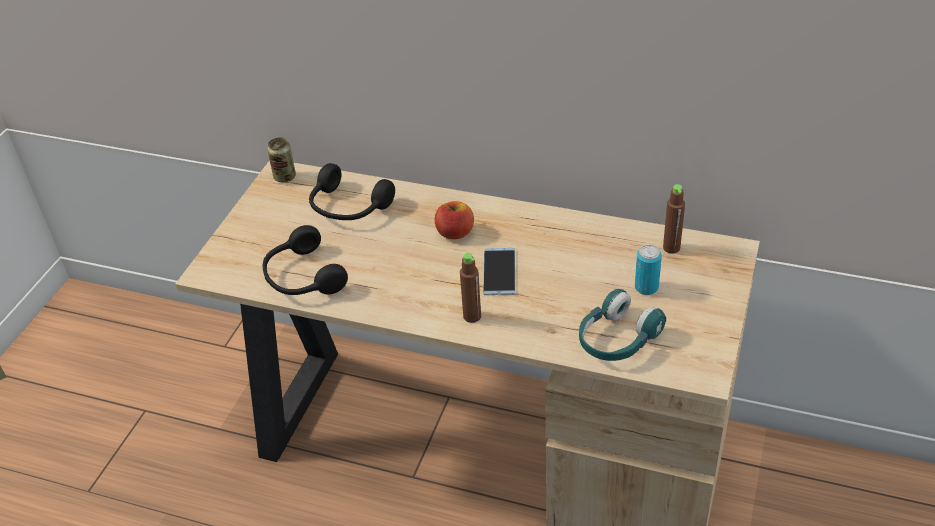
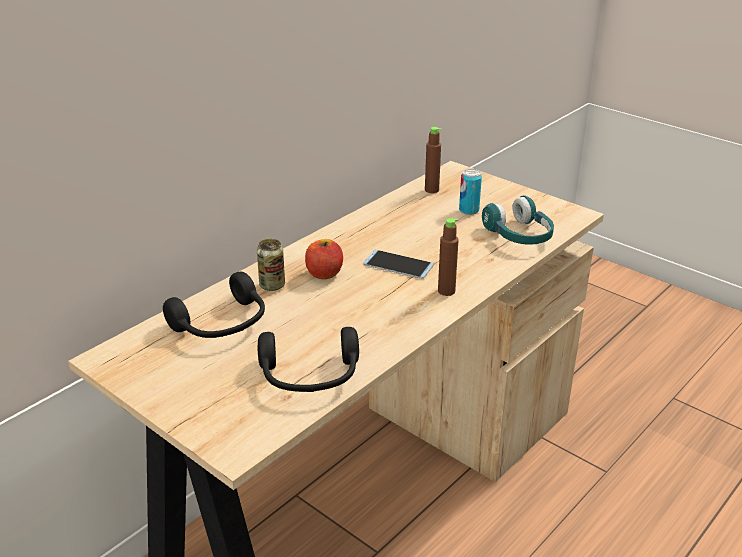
camera: 70 degrees left, 10 degrees down
can [267,137,296,182] -> can moved to [257,239,285,291]

